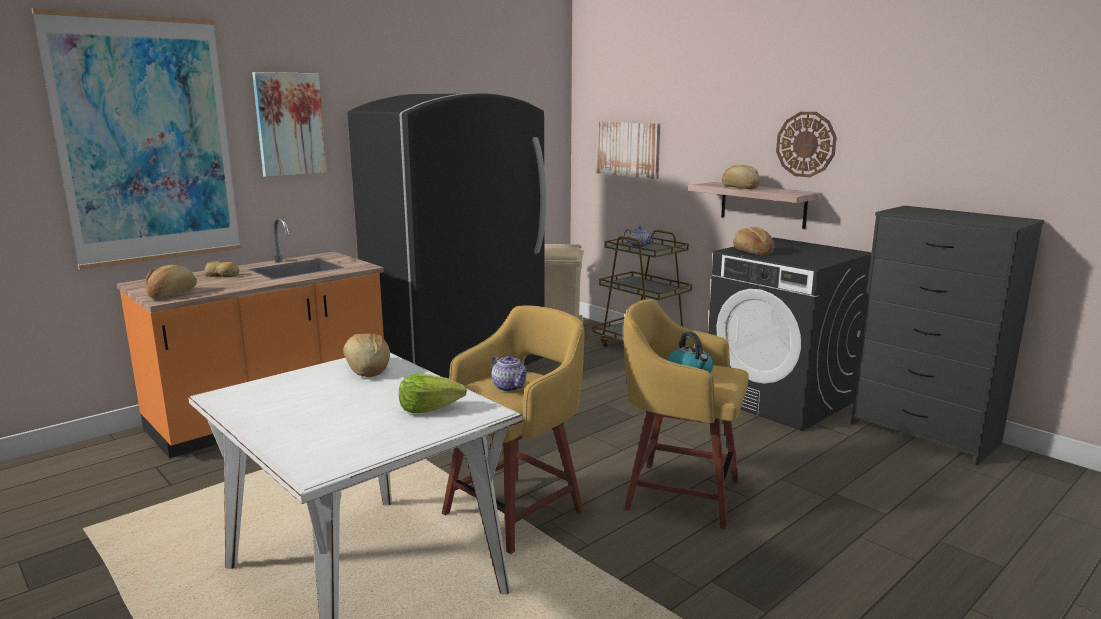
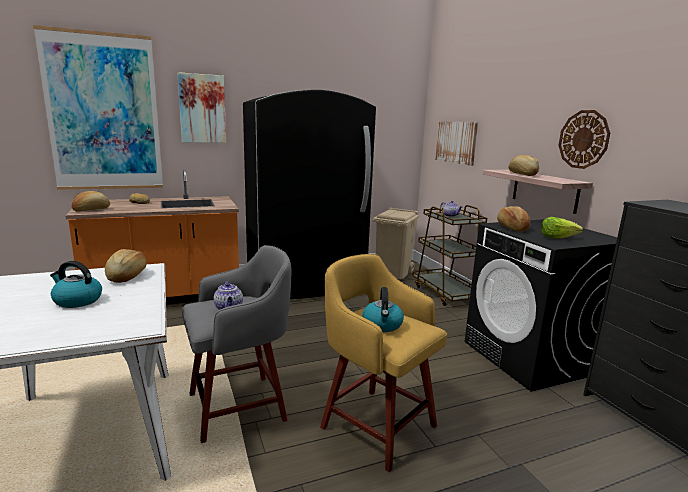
camera: 20 degrees right, 0 degrees up
lettuce [399,374,467,413] -> lettuce moved to [541,217,583,239]
yellow stool [442,306,584,554] -> grey stool [182,245,291,443]
none -> kettle [50,261,102,308]

